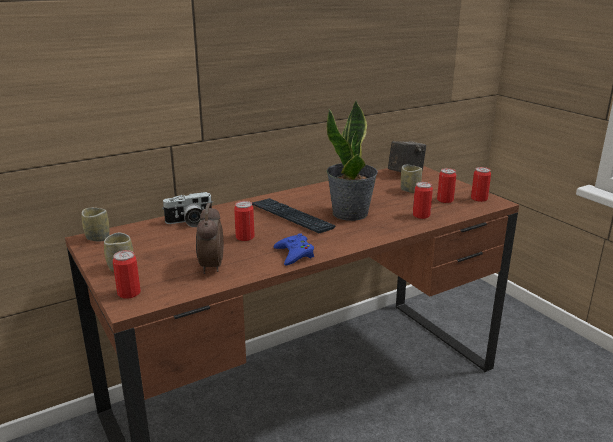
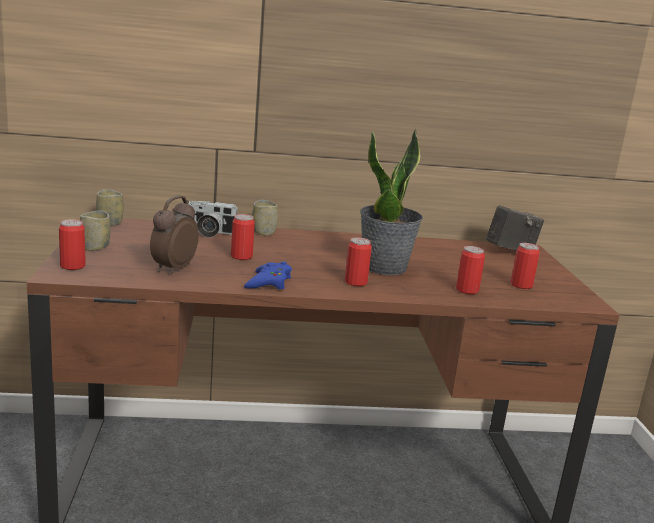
camera: 25 degrees right, 5 degrees down
keyboard [252,198,335,233] -> none
cup [401,165,422,193] -> cup moved to [252,200,278,236]
can [471,167,491,202] -> can moved to [345,238,372,286]

